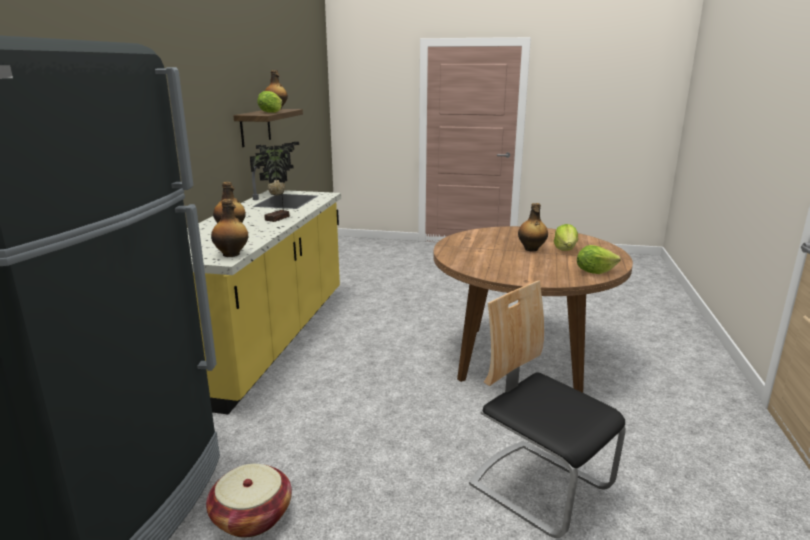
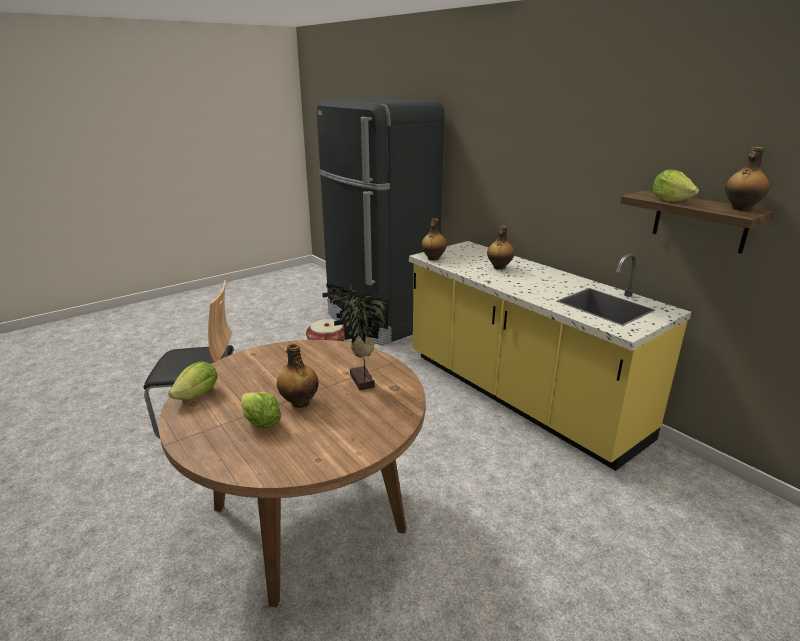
camera: 130 degrees right, 5 degrees up
potted plant [250,142,299,222] -> potted plant moved to [322,277,389,390]

